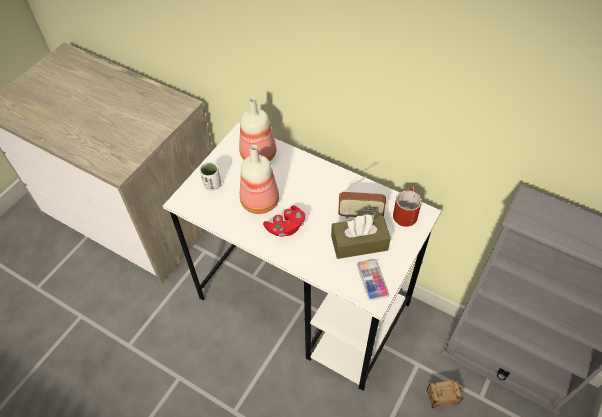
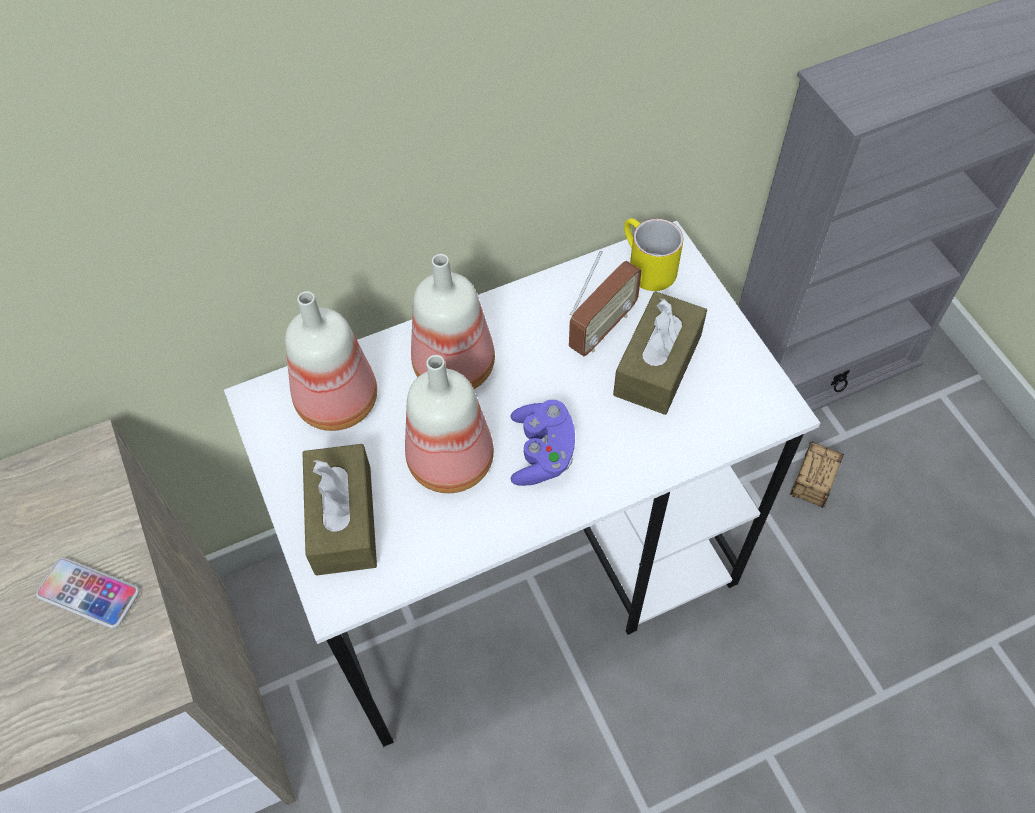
camera: 55 degrees left, 5 degrees up
white cup [200,162,221,191] -> brown tissue box [302,444,377,576]
red game controller [263,206,305,237] -> purple game controller [510,400,575,486]
phone [357,259,389,301] -> phone moved to [36,558,140,629]
red mug [393,187,422,227] -> yellow mug [624,218,683,291]
none -> bottle [411,254,495,389]

